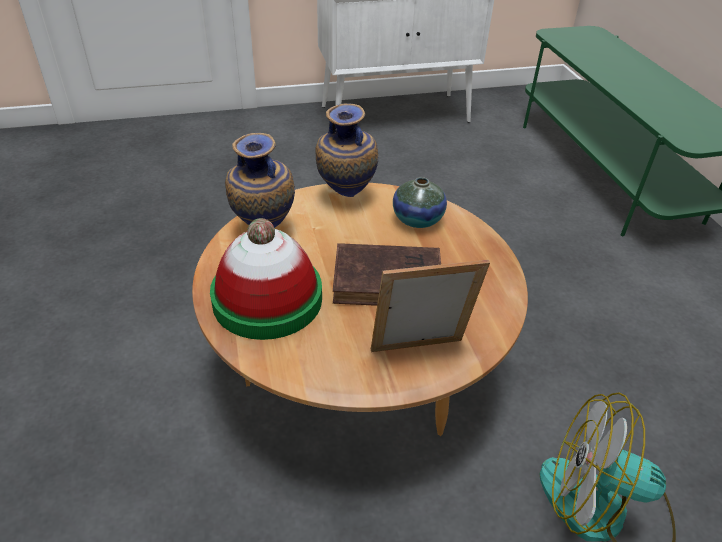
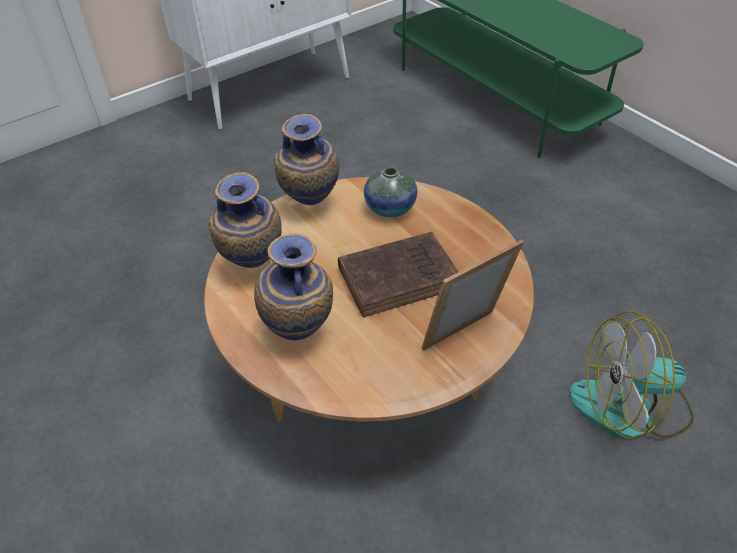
camera: 20 degrees left, 5 degrees up
hat [210,218,322,340] -> vase [254,234,333,341]

